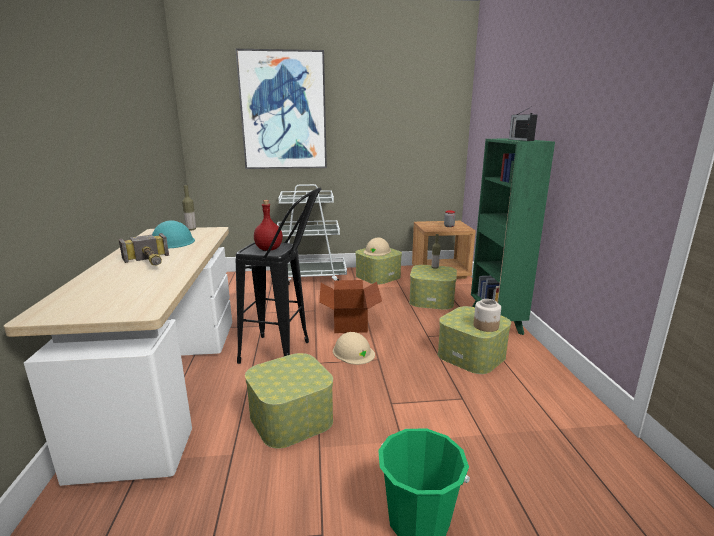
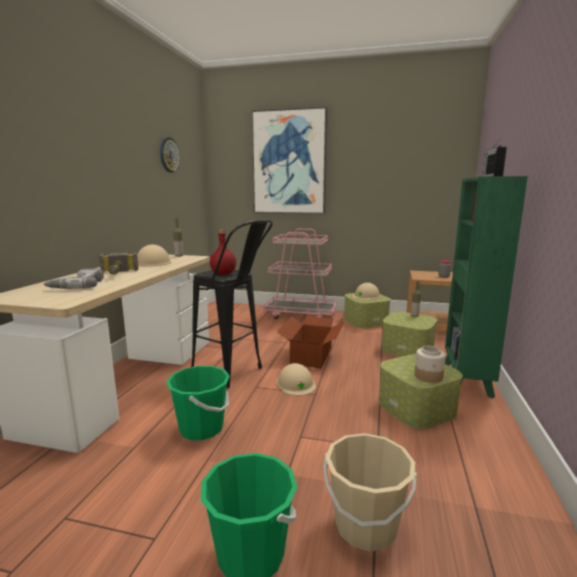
camera: 20 degrees right, 5 degrees down
turquoise hard hat [152,221,195,249] -> beige hard hat [137,245,172,267]
storage box [245,353,333,449] -> green bucket [166,366,230,440]
white cart [277,184,347,285] -> pink cart [263,229,337,319]
none -> power drill [44,268,104,289]
none -> wall clock [160,137,180,173]
none -> beige bucket [323,433,417,552]

